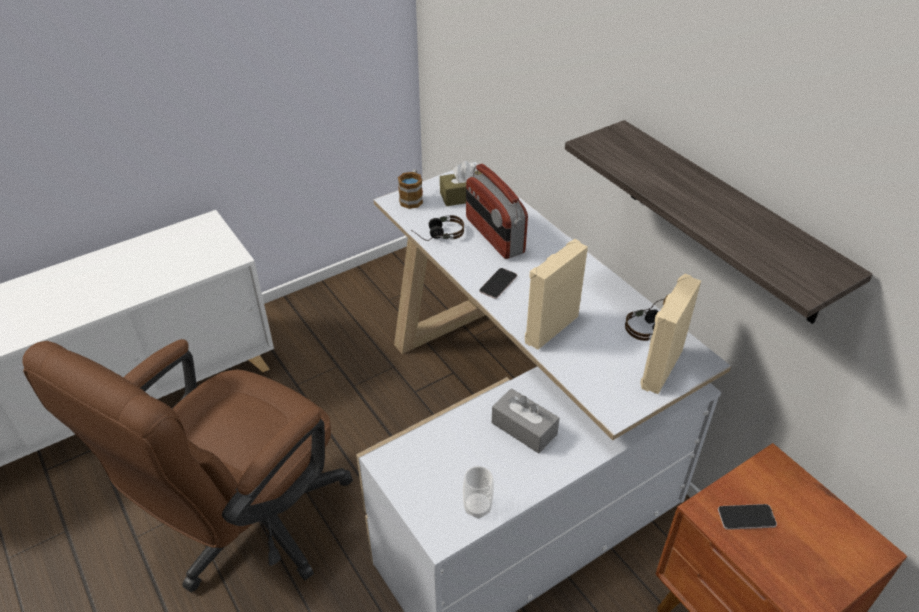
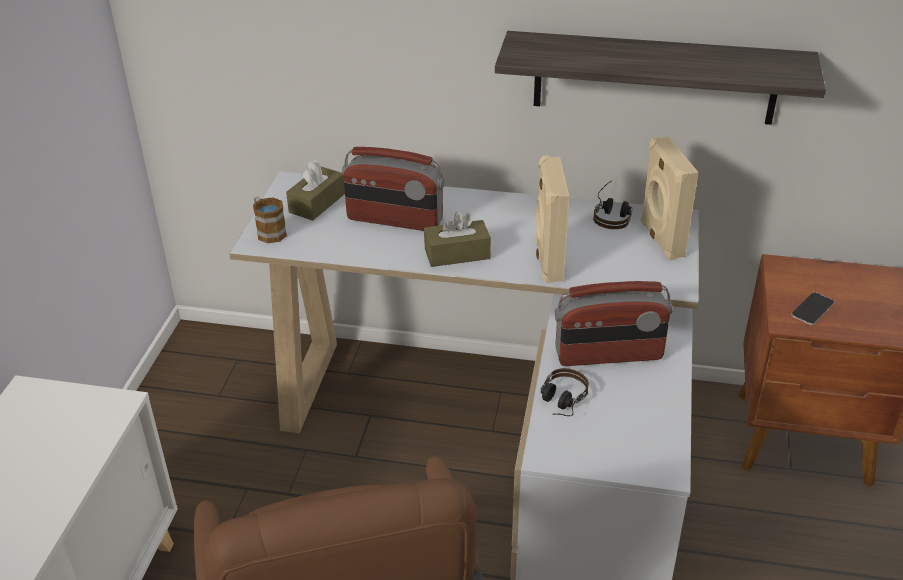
camera: 45 degrees left, 5 degrees down
headphones [411,215,464,241] -> headphones moved to [541,368,589,416]
cup [463,466,494,518] -> none
phone [479,268,517,299] -> brown tissue box [424,212,491,267]
grey tissue box [492,388,560,453] -> radio [555,281,673,366]

